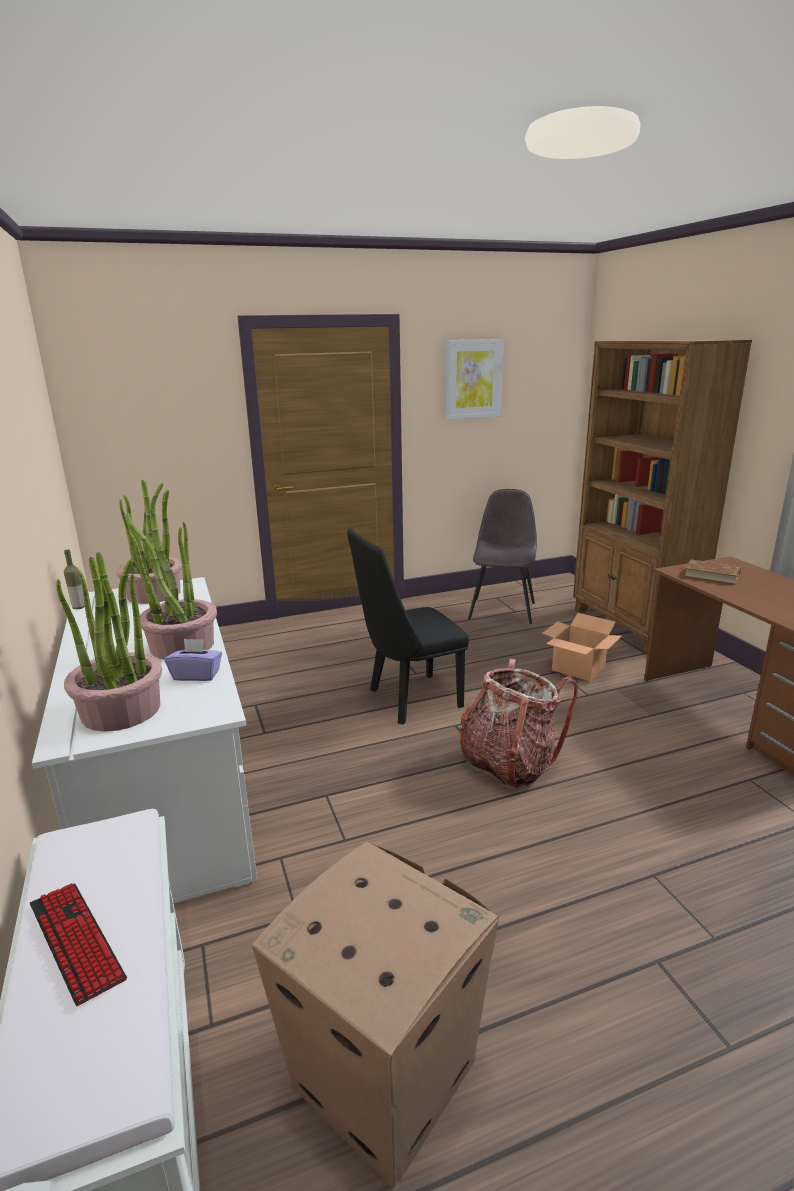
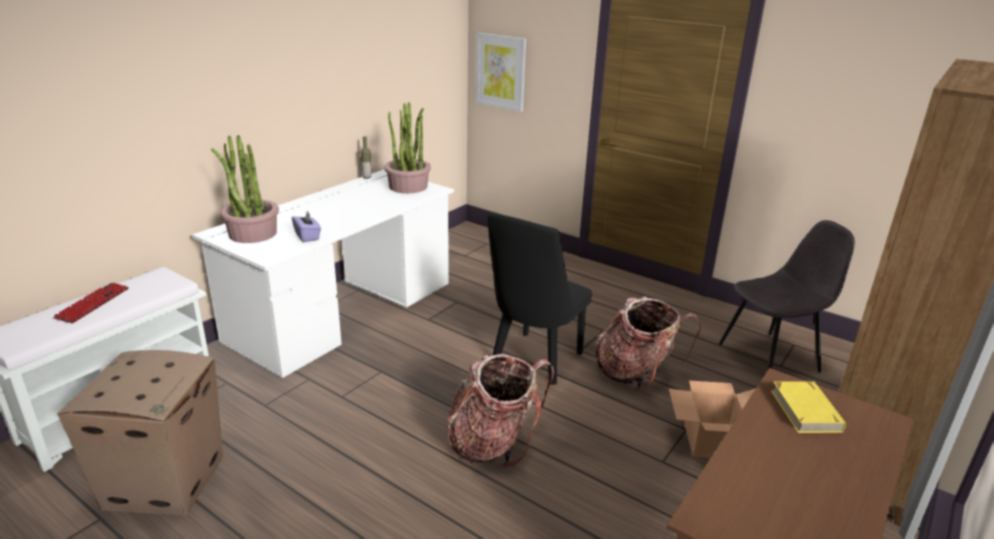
camera: 55 degrees right, 5 degrees up
potted plant [126,508,217,659] -> none
black chair [347,528,469,725] -> black chair turned 90 degrees counterclockwise [487,212,592,385]
picture [445,339,504,420] -> picture moved to [476,32,526,112]
brown book [679,559,741,585] -> yellow book [771,381,846,433]
none -> backpack [596,296,701,391]

